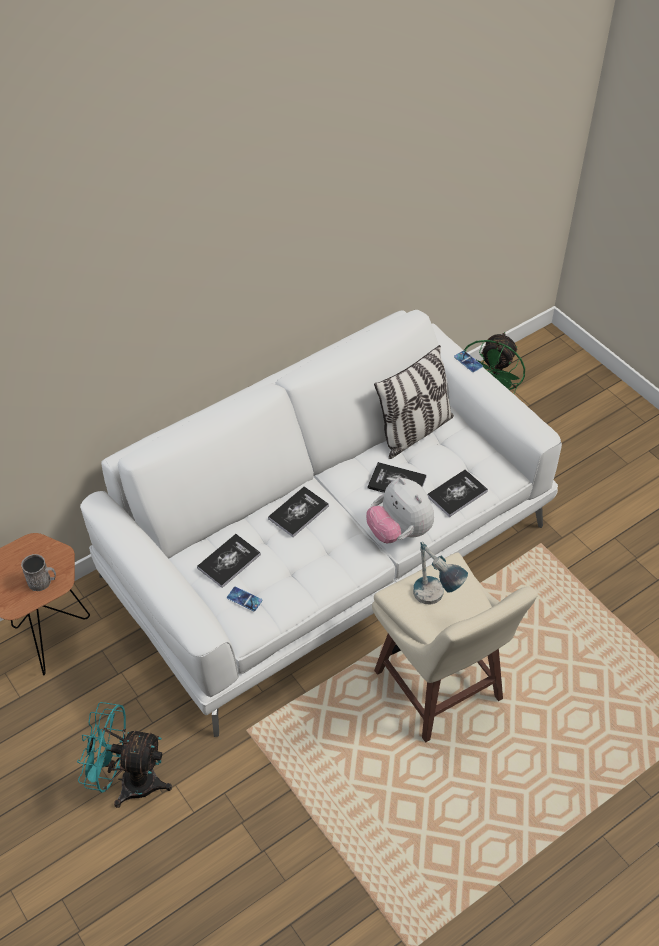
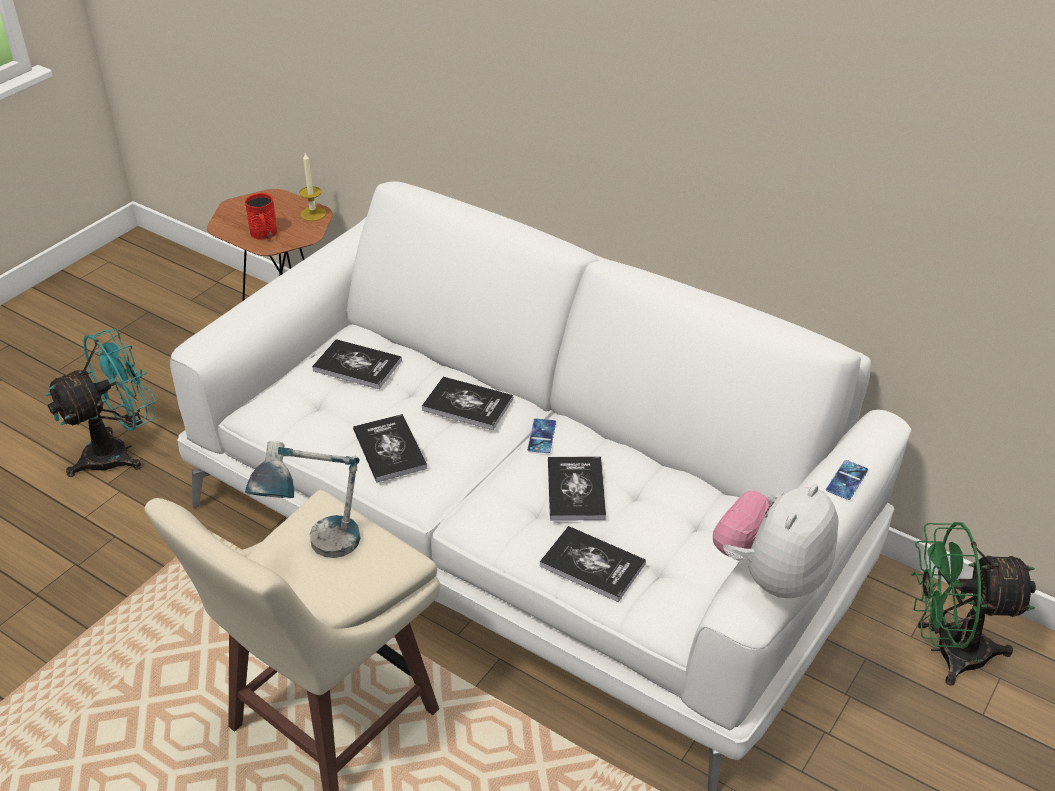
camera: 70 degrees right, 10 degrees down
grey mug [21,554,56,591] -> red mug [245,193,277,240]
turquoise fan [77,702,172,808] -> turquoise fan turned 60 degrees clockwise [45,329,156,477]
phone [227,586,263,611] -> phone moved to [527,418,556,453]
plush toy [366,478,434,543] -> plush toy moved to [713,484,839,598]
pillow [374,345,454,459] -> none
none -> candle [299,153,326,221]
none -> book [353,414,427,483]

